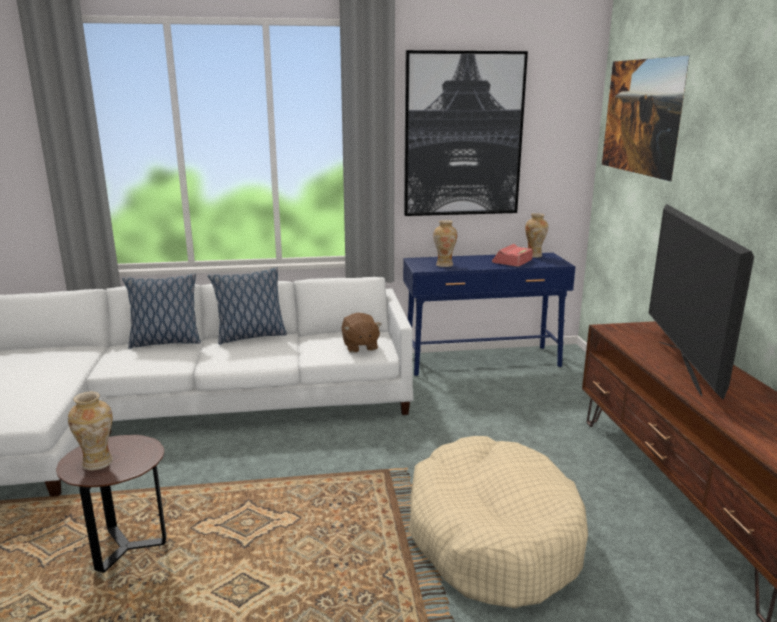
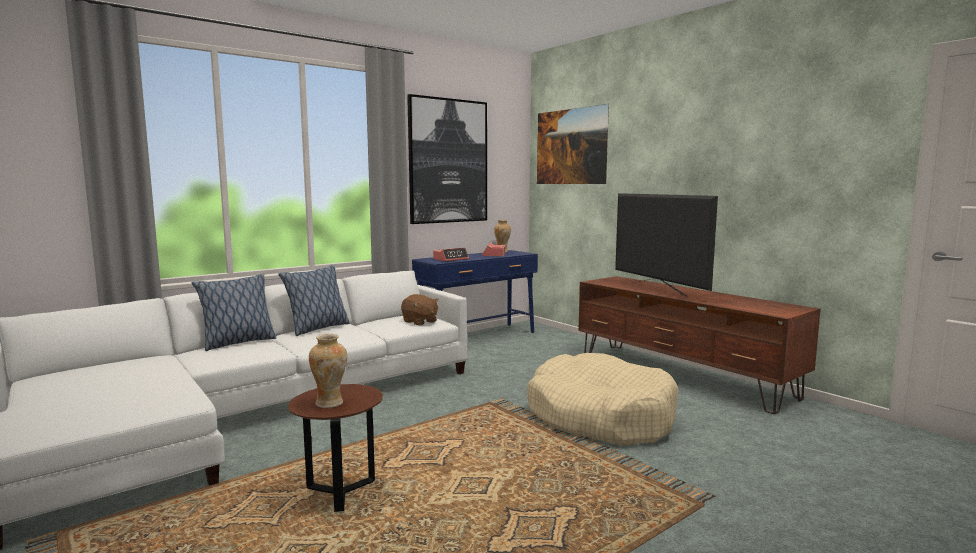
camera: 30 degrees left, 10 degrees down
vase [433,220,457,267] -> alarm clock [433,248,469,261]

